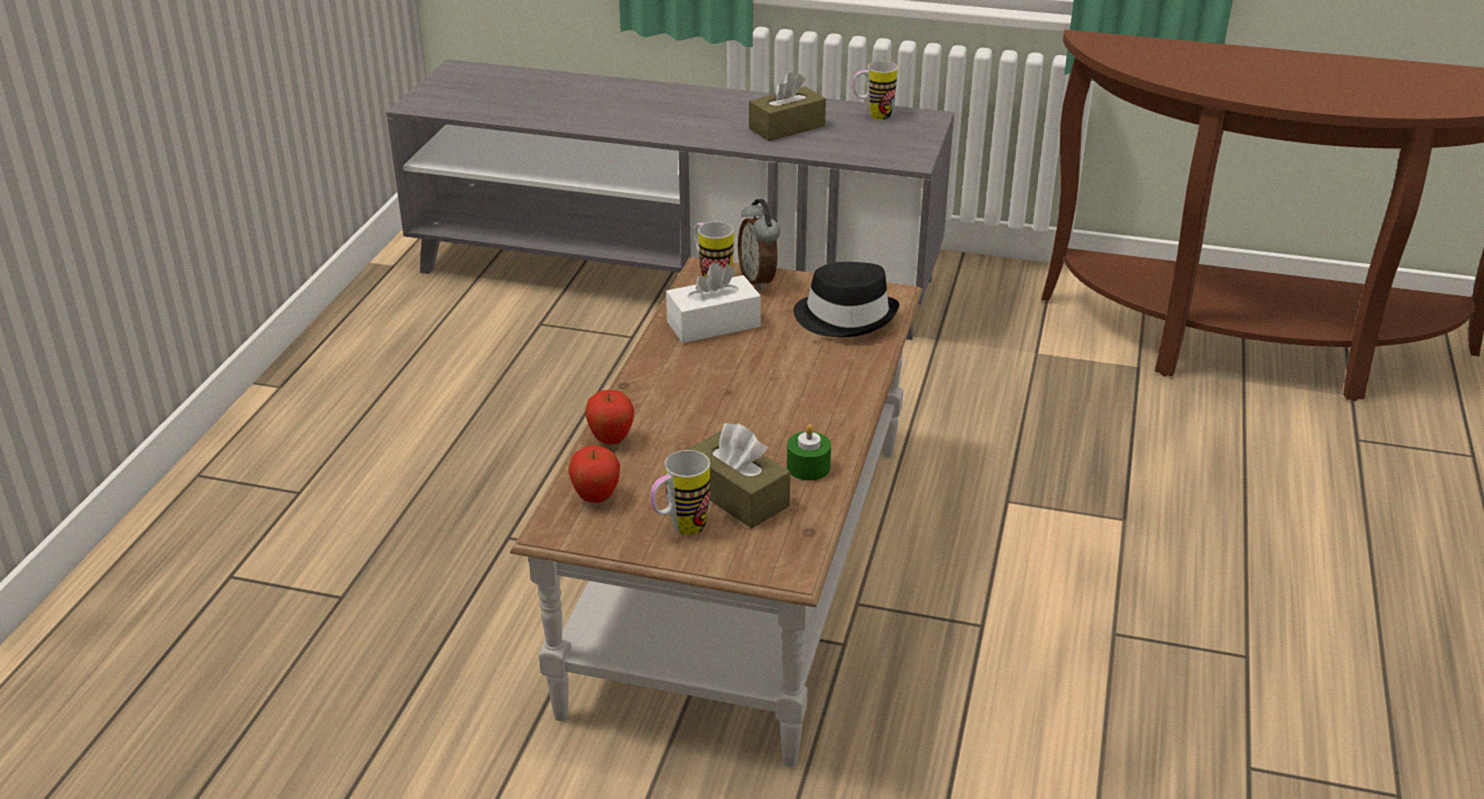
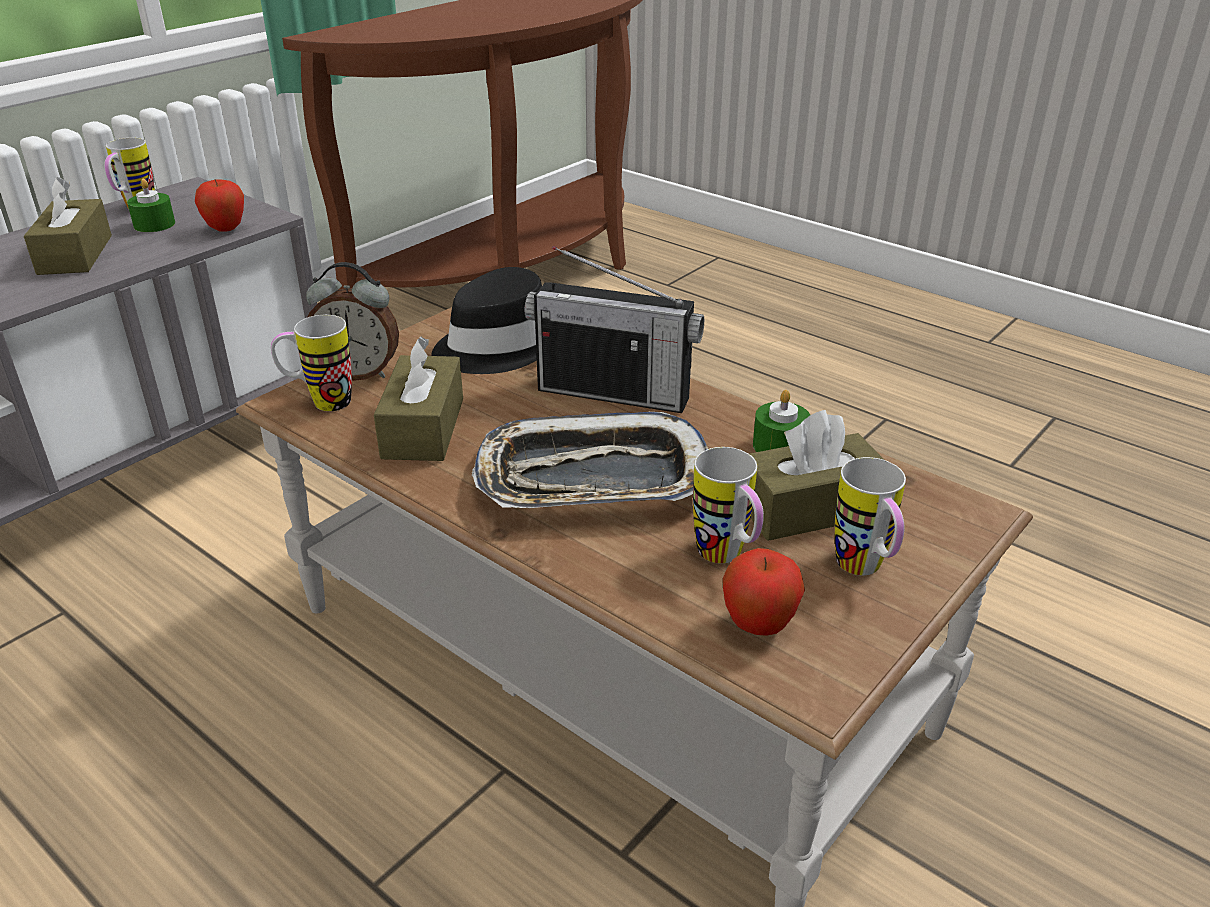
camera: 65 degrees left, 0 degrees up
apple [585,390,634,444] -> apple moved to [195,179,244,232]
white tissue box [666,262,761,343] -> brown tissue box [374,336,463,461]
none -> green candle [127,179,175,232]
none -> tray [472,412,708,508]
none -> radio [525,246,704,413]
none -> mug [693,447,764,564]

